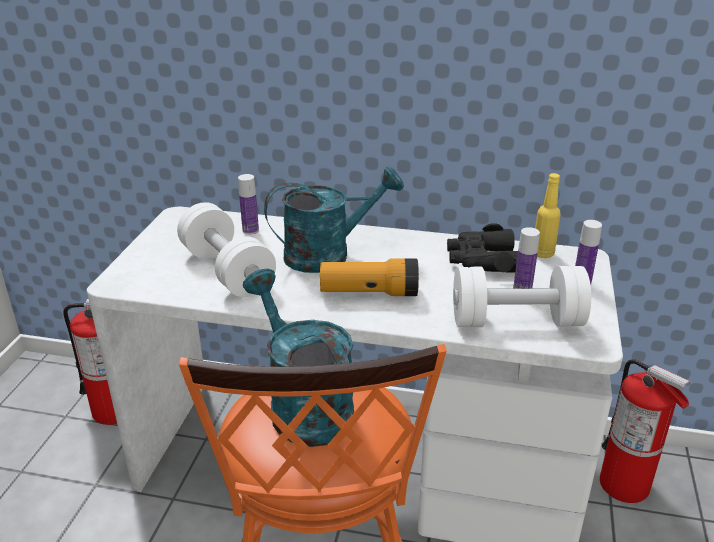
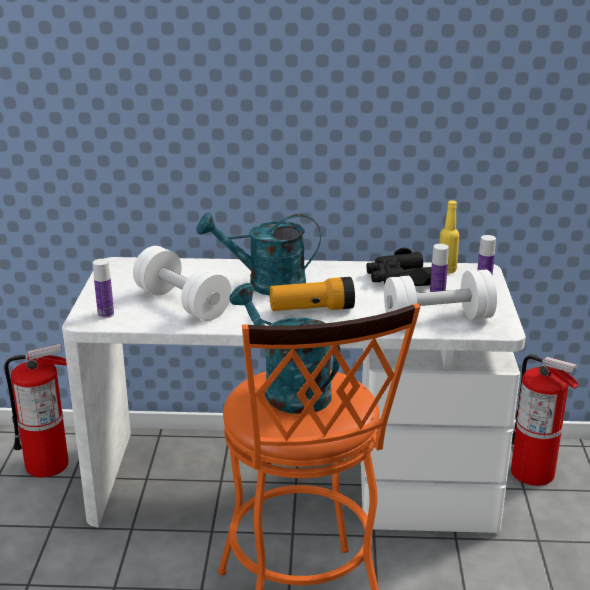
camera: 10 degrees left, 5 degrees down
bottle [238,174,259,235] -> bottle moved to [93,259,114,318]
turquoise watering can [264,167,404,273] -> turquoise watering can turned 150 degrees counterclockwise [196,212,321,296]

